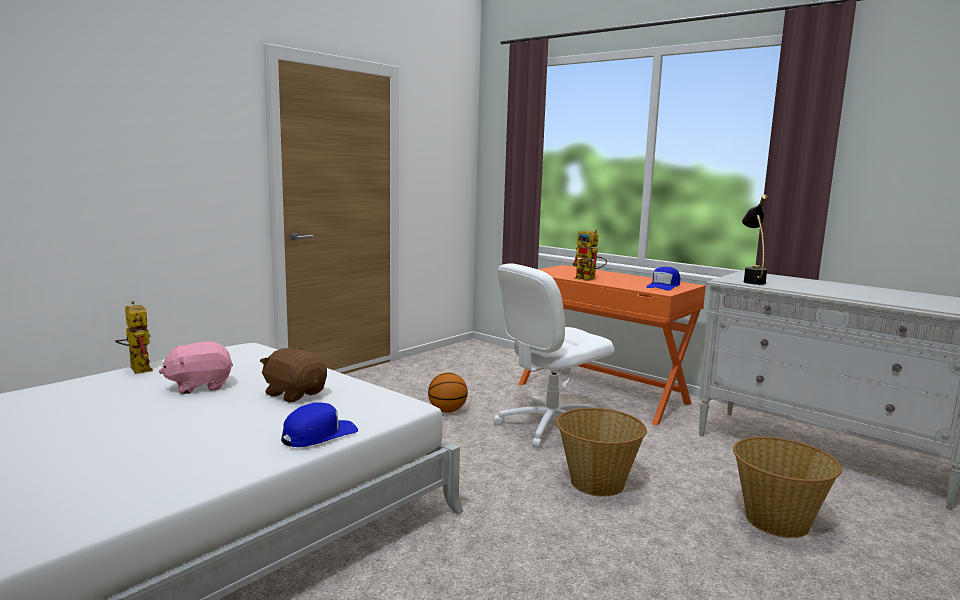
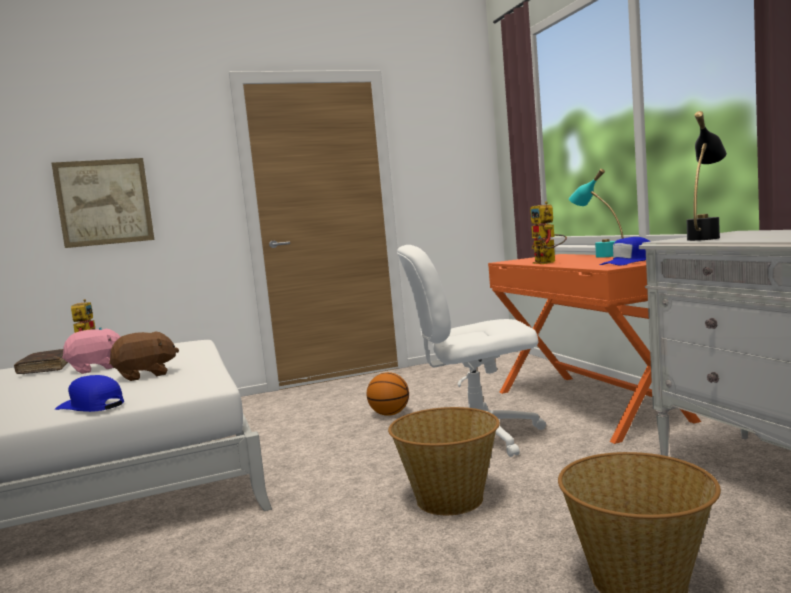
camera: 30 degrees right, 5 degrees down
pink plush toy [159,341,233,394] -> pink plush toy turned 150 degrees clockwise [62,329,120,374]
brown plush toy [260,348,327,402] -> brown plush toy turned 90 degrees clockwise [109,332,179,381]
blue cap [281,402,358,447] -> blue cap turned 135 degrees counterclockwise [55,375,124,412]
none -> brown book [14,349,68,374]
none -> picture [52,158,154,248]
none -> turquoise table lamp [569,169,624,258]

